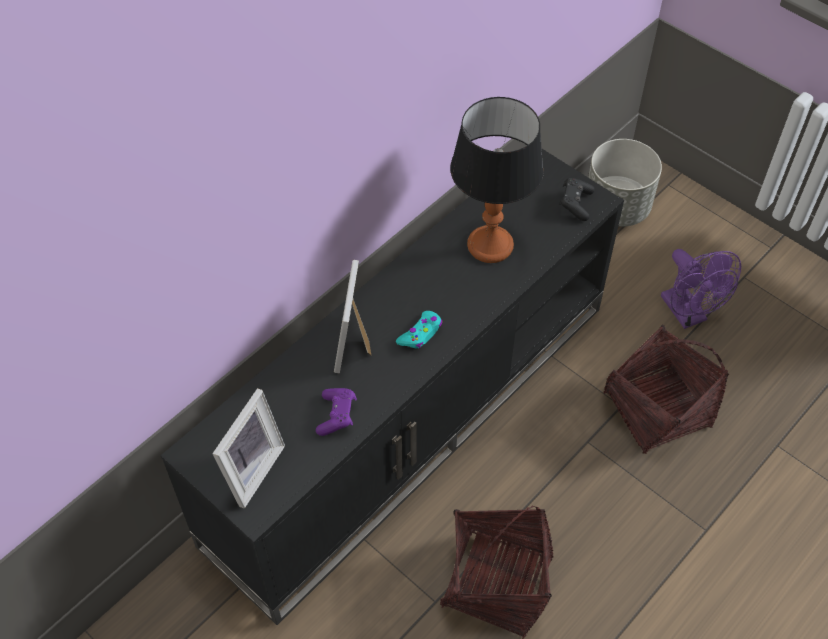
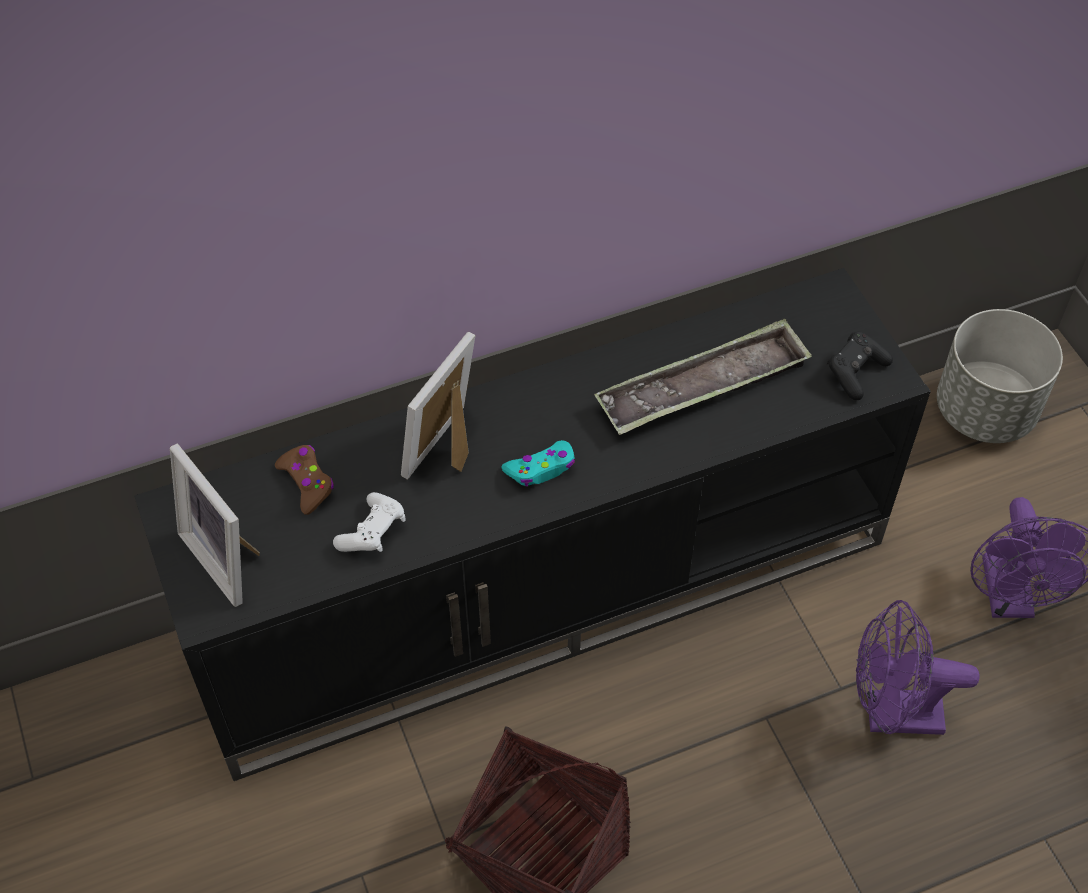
camera: 25 degrees right, 0 degrees up
picture frame [213,388,285,508] -> picture frame turned 90 degrees clockwise [170,443,260,607]
purple game controller [316,388,357,436] -> white game controller [333,492,405,552]
table lamp [450,97,544,263] -> tray [594,318,812,435]
basket [603,325,729,454] -> purple fan [856,600,980,735]
none -> brown game controller [275,445,334,515]

